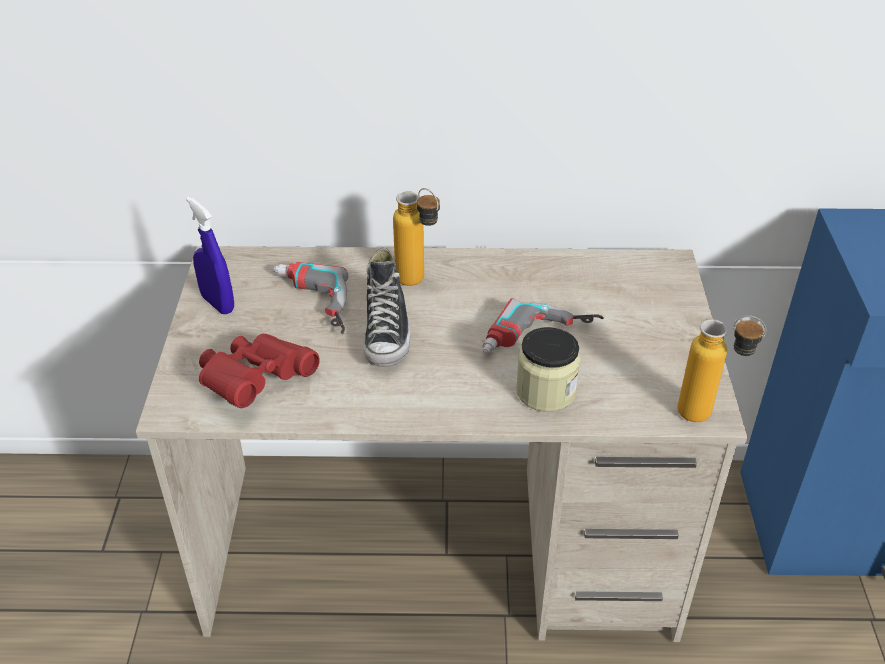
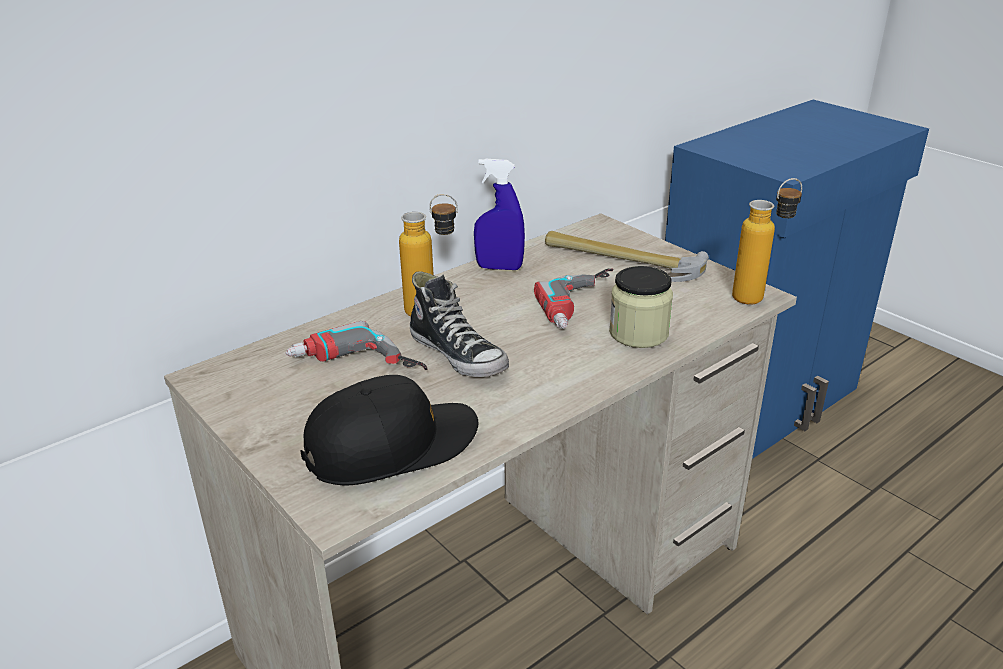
camera: 40 degrees left, 10 degrees down
blue spray bottle [186,196,234,314] -> blue spray bottle moved to [474,158,525,270]
red binoculars [199,334,320,408] -> black cap [300,375,479,485]
none -> hammer [545,231,709,282]

